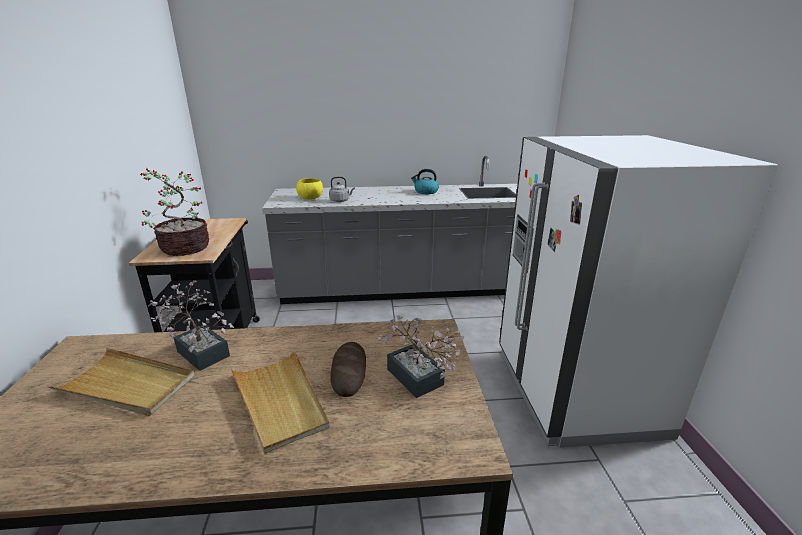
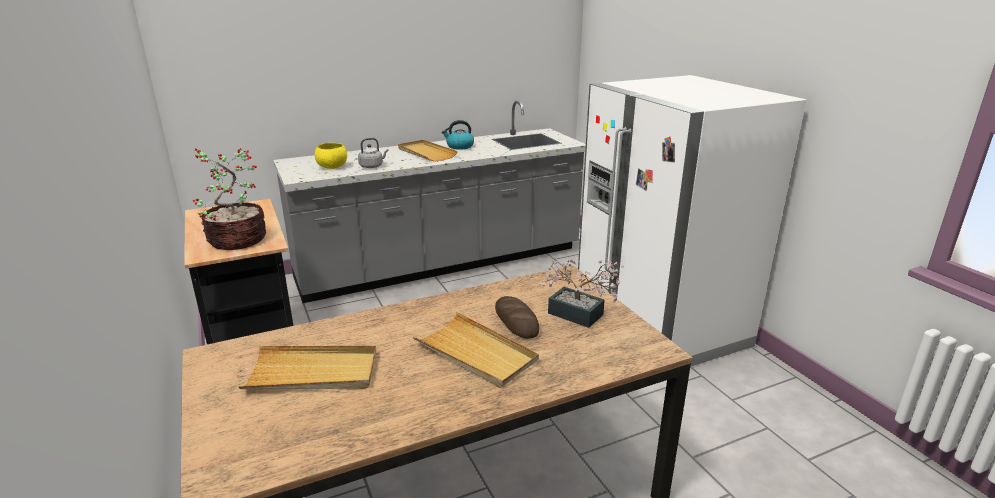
camera: 20 degrees left, 0 degrees up
potted plant [148,280,234,371] -> none
none -> beige tray [398,140,458,162]

